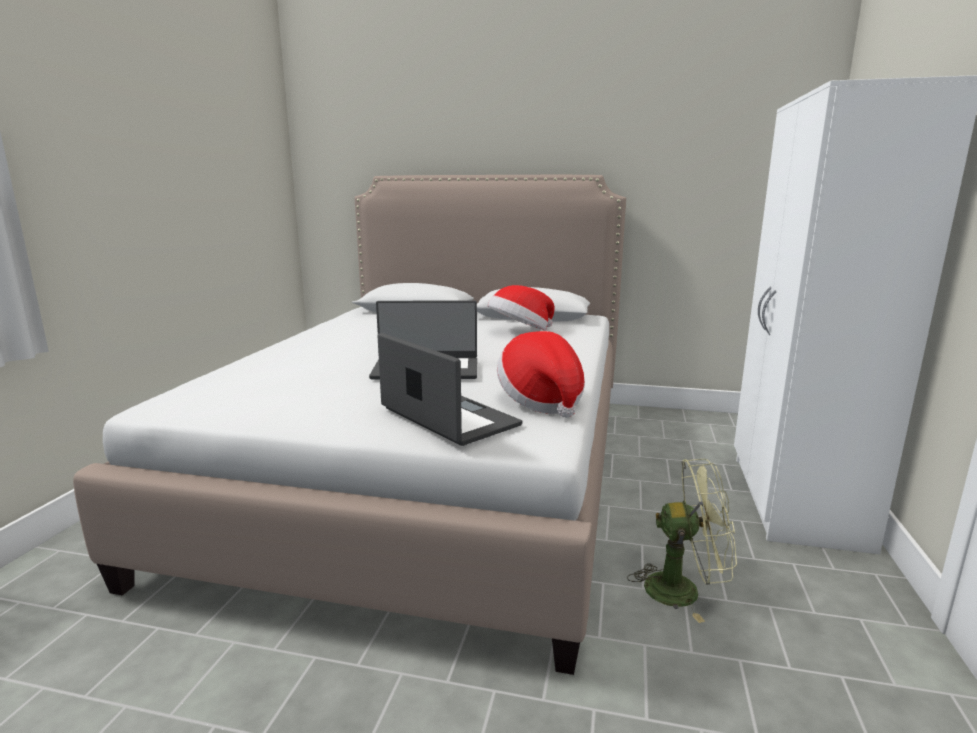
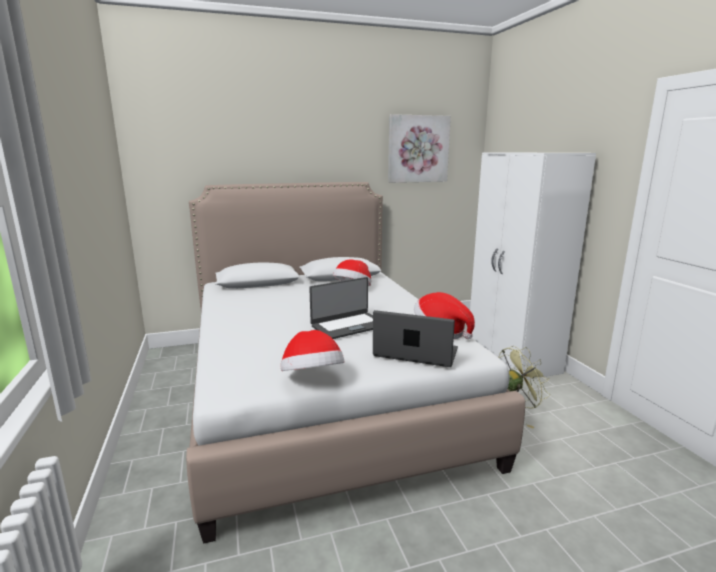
camera: 30 degrees left, 0 degrees up
none -> hat [281,330,344,371]
none -> picture [388,114,451,183]

